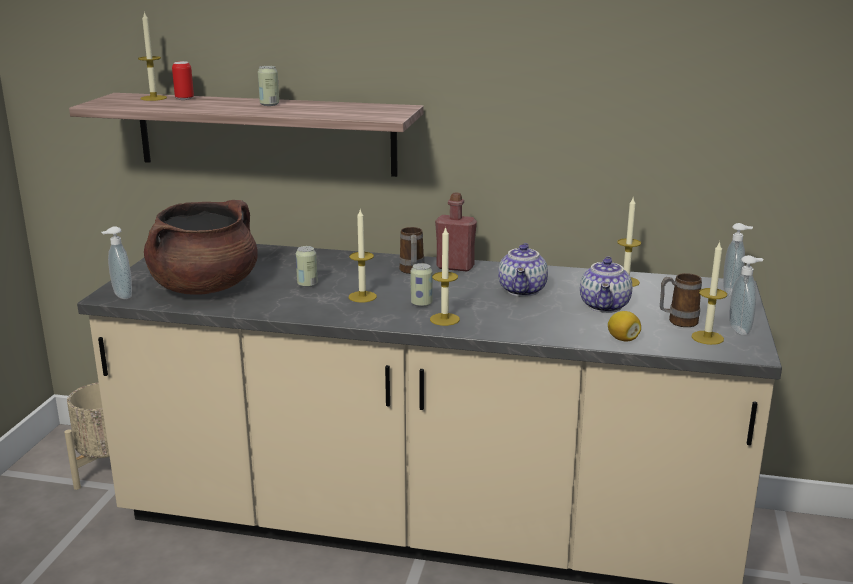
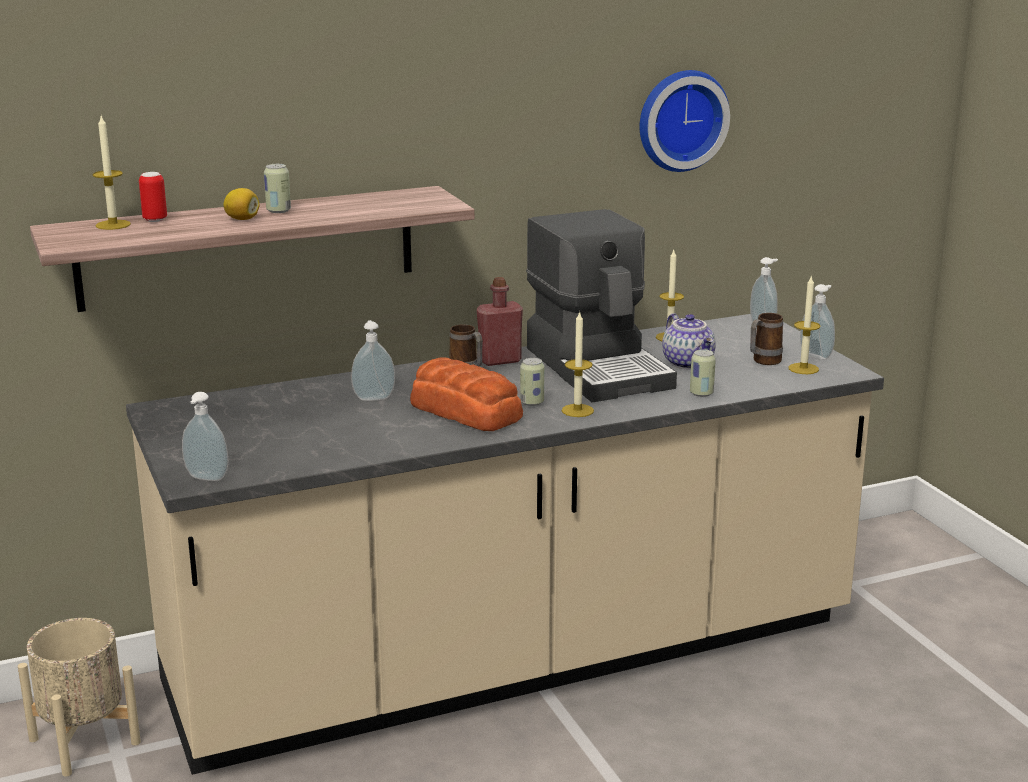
camera: 35 degrees left, 0 degrees up
brown cooking pot [144,200,258,295] -> none
can [296,246,318,288] -> can moved to [690,349,716,397]
candle [349,210,377,302] -> bread [410,357,523,431]
teapot [498,243,548,297] -> coffee machine [526,209,677,402]
lemon [608,311,641,341] -> lemon moved to [223,188,260,220]
none -> soap dispenser [351,320,395,401]
none -> wall clock [640,70,730,172]

